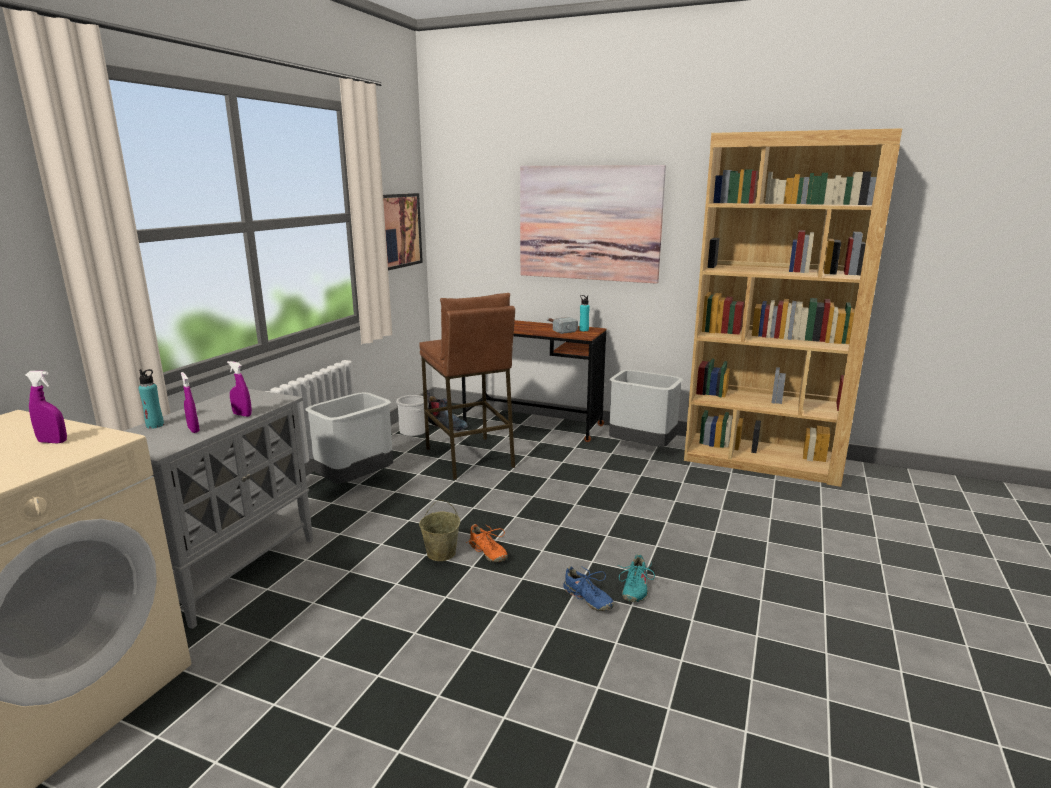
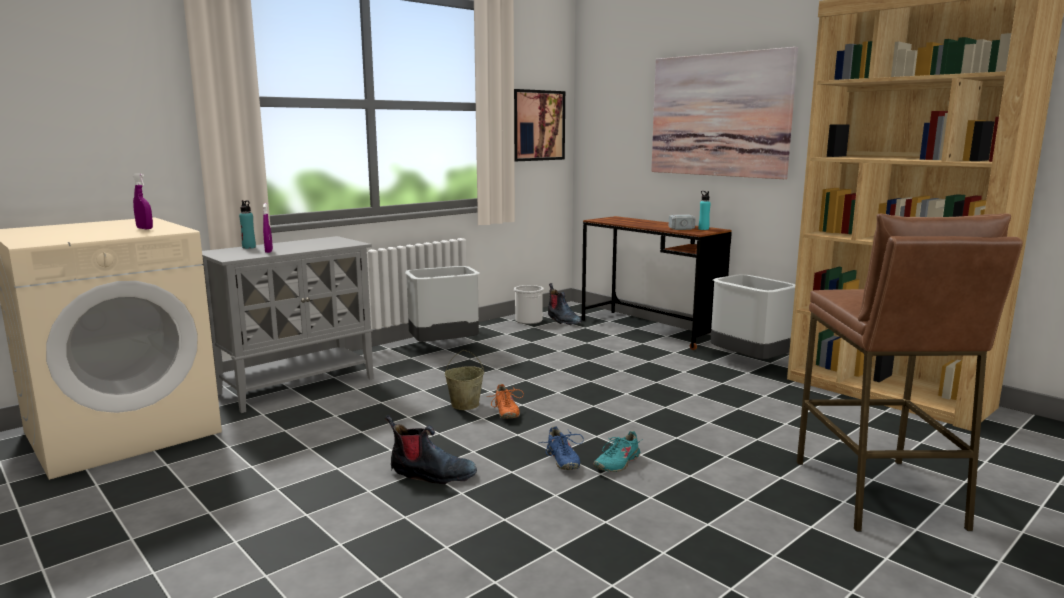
camera: 25 degrees right, 5 degrees down
purple spray bottle [227,361,252,417] -> none
brown stool [419,293,515,480] -> brown stool moved to [797,213,1023,532]
none -> boot [385,415,477,484]

